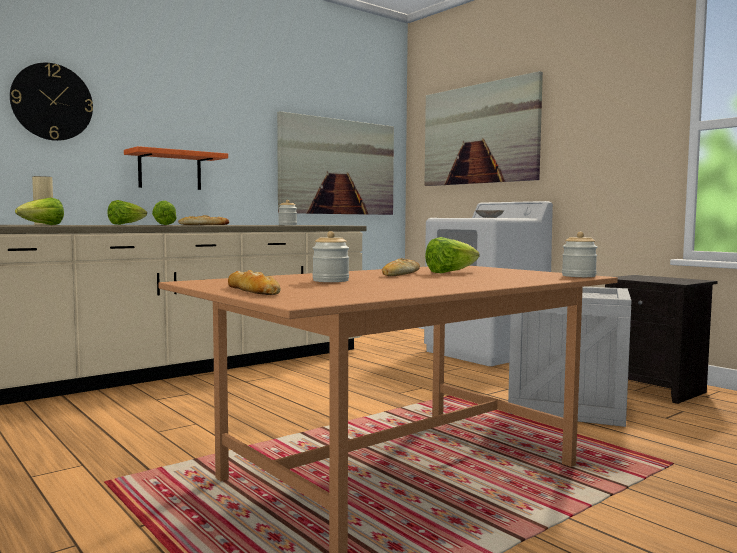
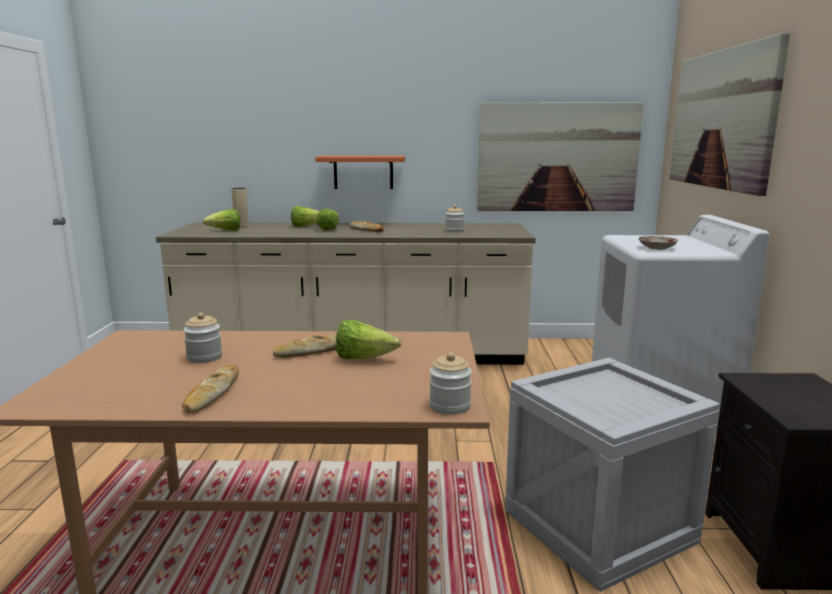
camera: 40 degrees right, 10 degrees up
wall clock [10,63,93,141] -> none
bread [228,270,281,295] -> bread moved to [182,365,239,413]

